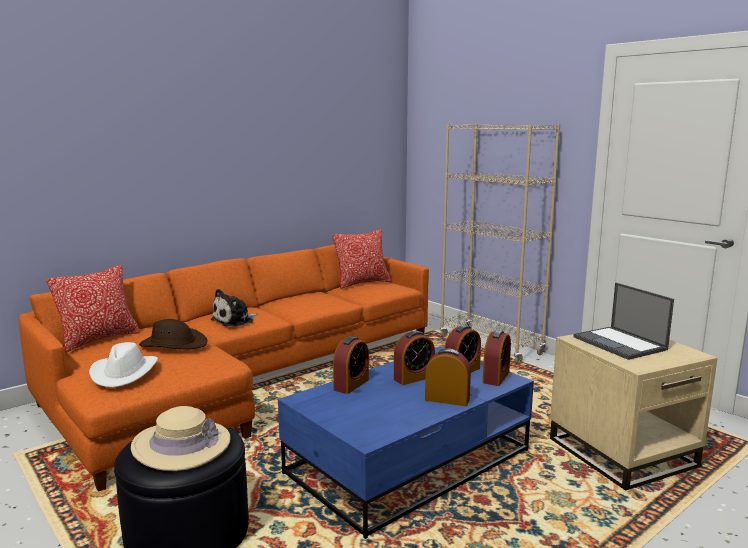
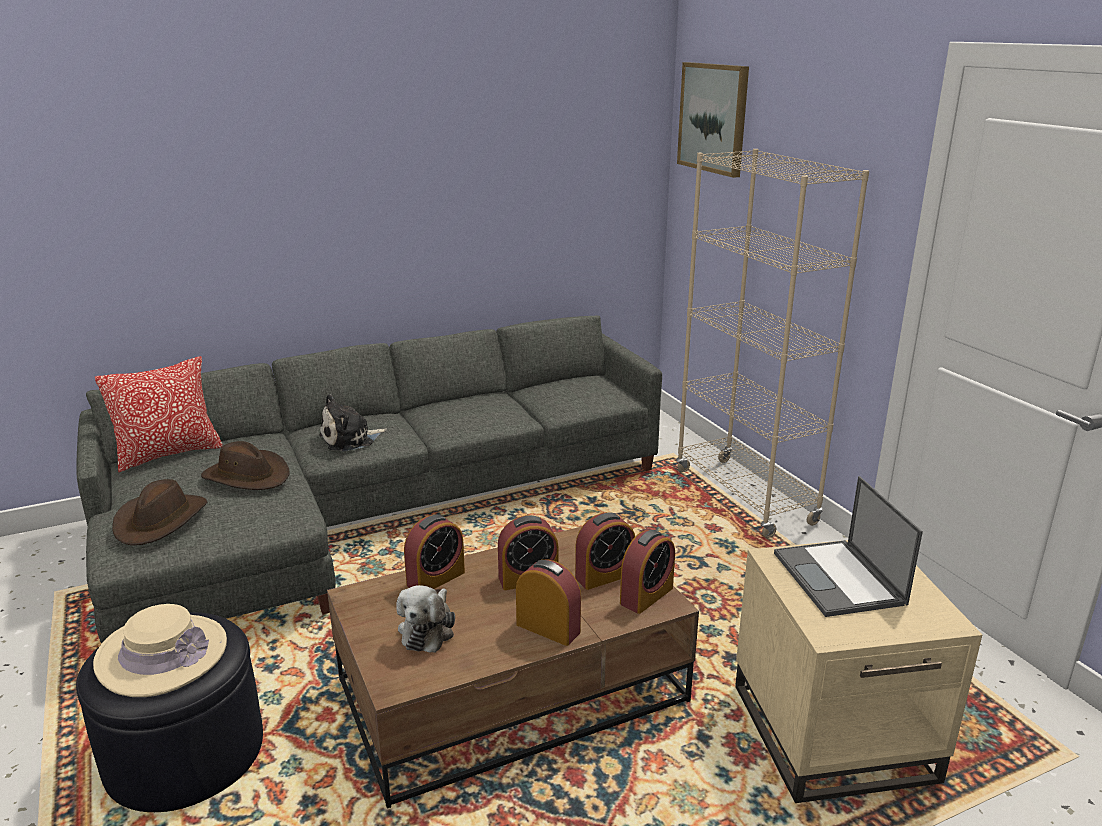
camera: 15 degrees right, 10 degrees up
orange sofa [19,245,429,492] -> grey sofa [76,316,662,644]
white hat [89,342,158,388] -> brown hat [112,479,207,546]
blue coffee table [278,346,534,539] -> brown coffee table [327,527,699,809]
pillow [332,229,391,289] -> none
none -> plush toy [396,585,455,653]
none -> picture [677,62,749,178]

